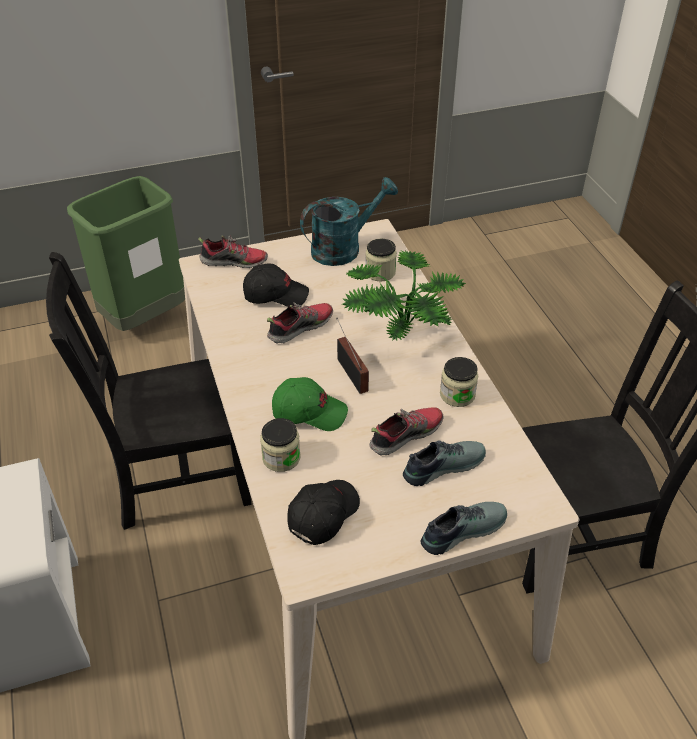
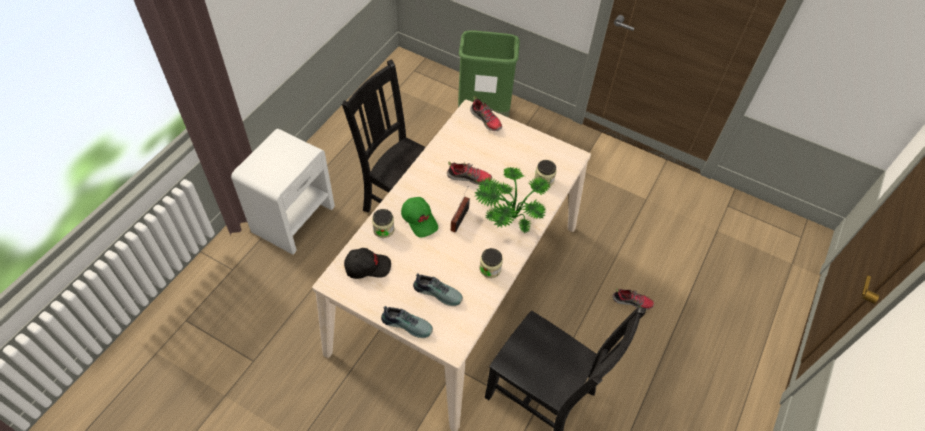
camera: 45 degrees right, 10 degrees up
black cap [243,263,309,306] -> none
turquoise watering can [300,177,398,266] -> none
shoe [369,407,444,455] -> shoe moved to [613,288,654,310]

